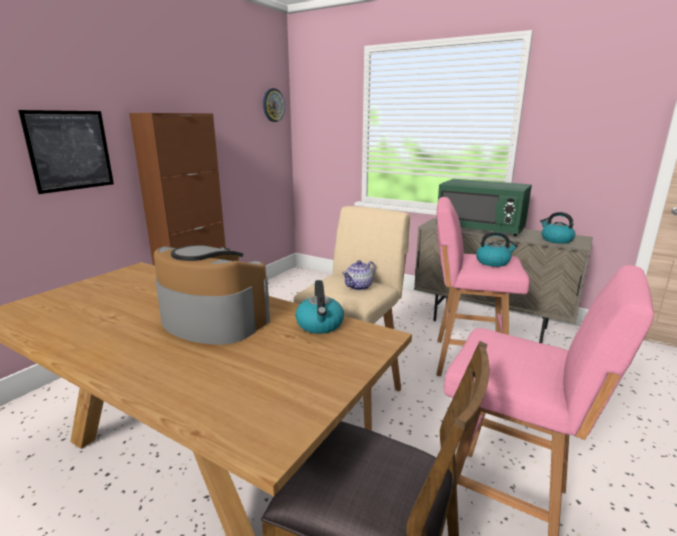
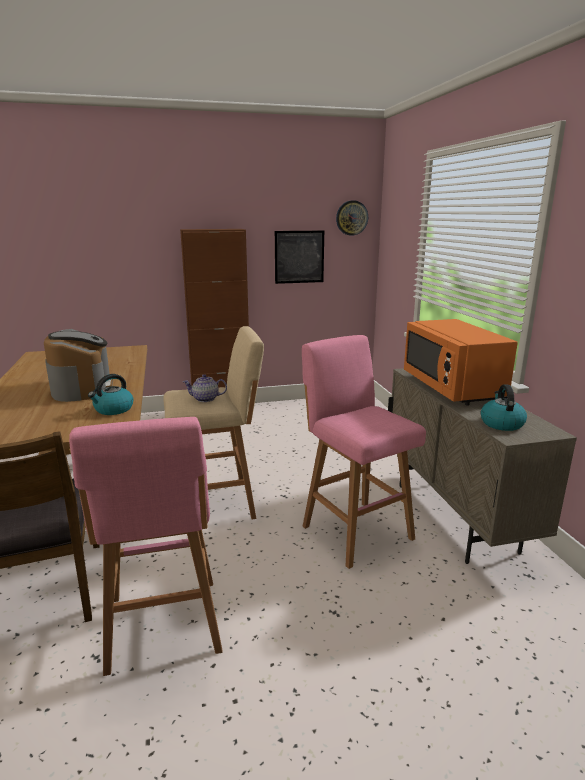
camera: 45 degrees right, 0 degrees up
picture [18,110,114,194] -> picture moved to [275,231,324,284]
green microwave [436,179,532,236] -> orange microwave [404,319,518,406]
kettle [476,231,518,267] -> none

